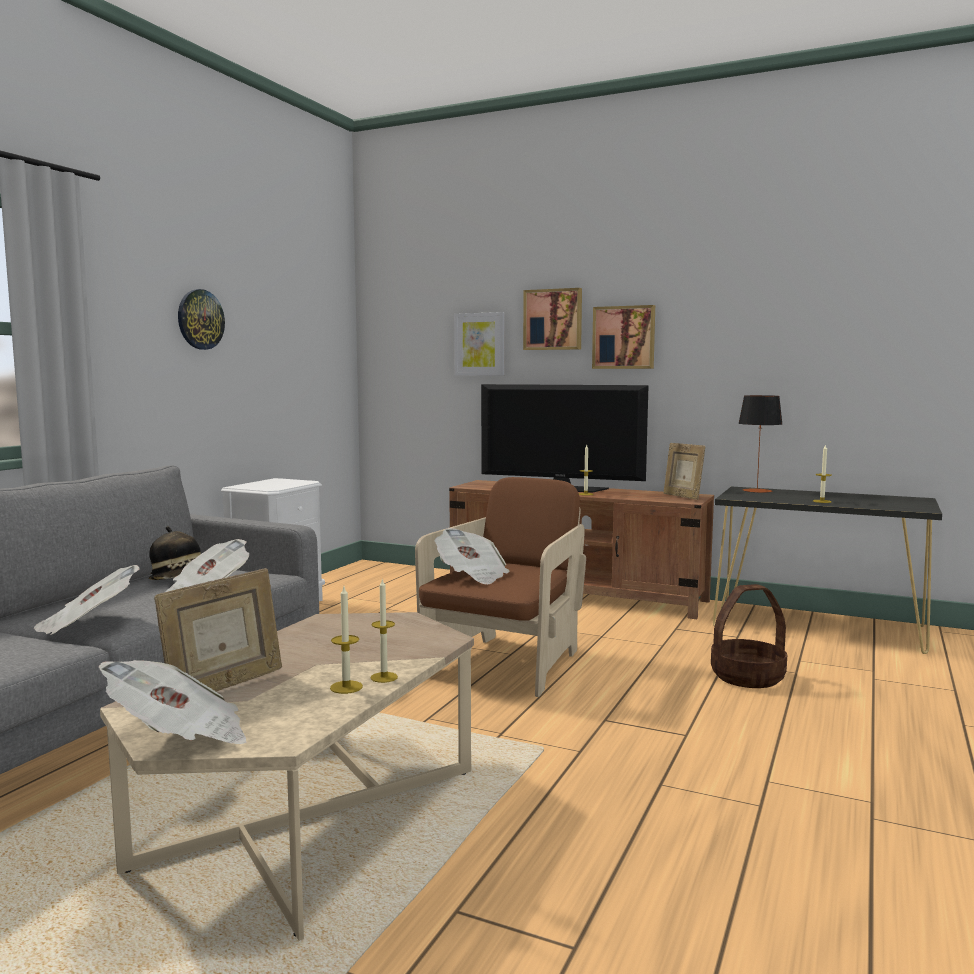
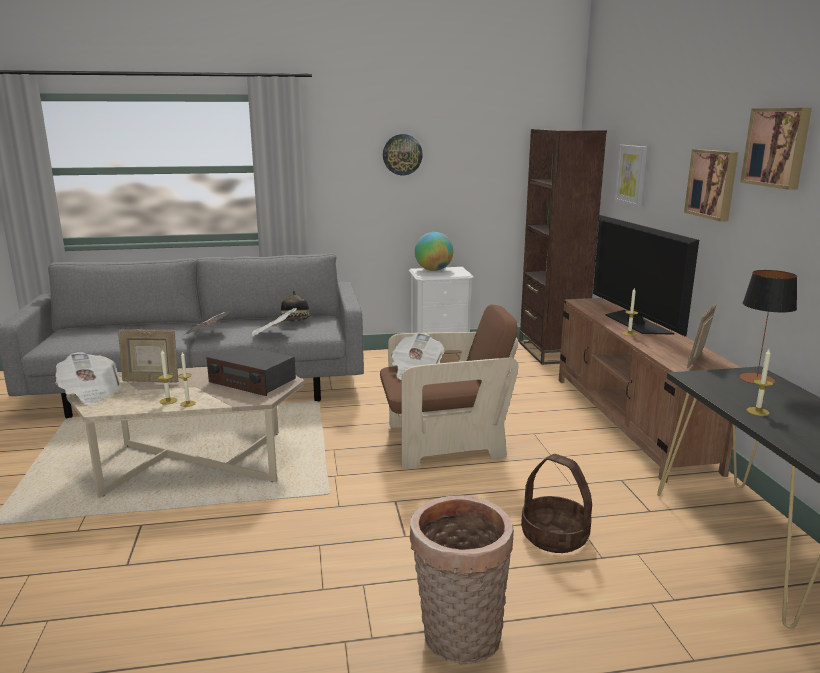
camera: 55 degrees right, 10 degrees up
picture [523,288,582,350] -> picture moved to [740,108,812,190]
none -> radio [206,346,296,396]
none -> basket [410,495,514,664]
none -> globe [415,232,454,271]
none -> brown bookcase [519,129,607,365]

